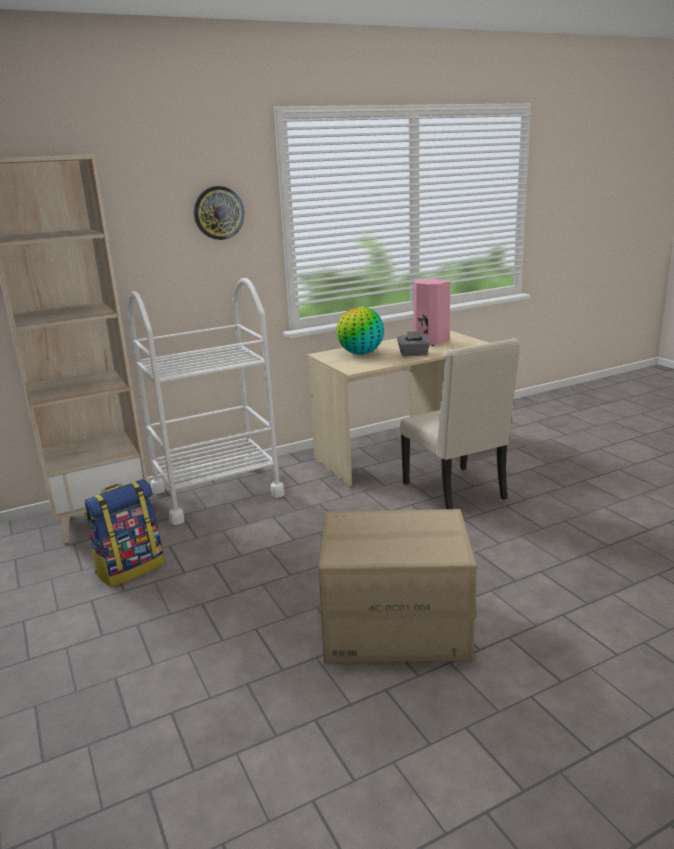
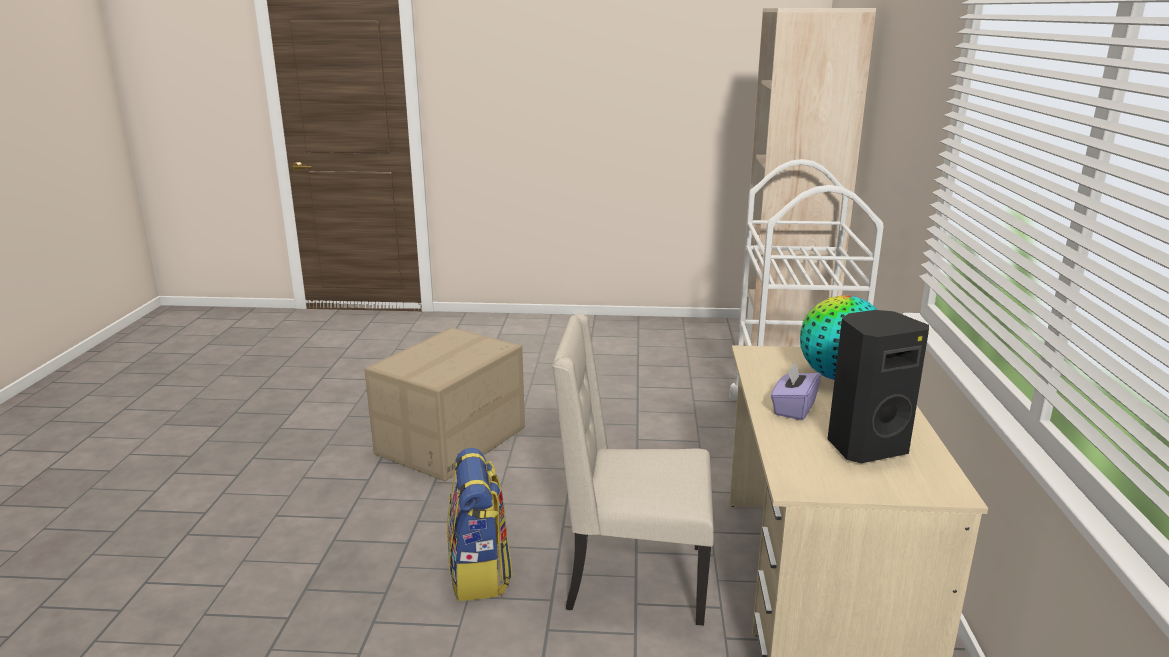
camera: 120 degrees right, 0 degrees up
backpack [84,479,165,587] -> backpack moved to [447,448,513,601]
wall clock [194,186,244,240] -> none
grey tissue box [397,331,430,356] -> purple tissue box [771,362,821,420]
pink speaker [413,278,450,346] -> black speaker [828,310,929,463]

